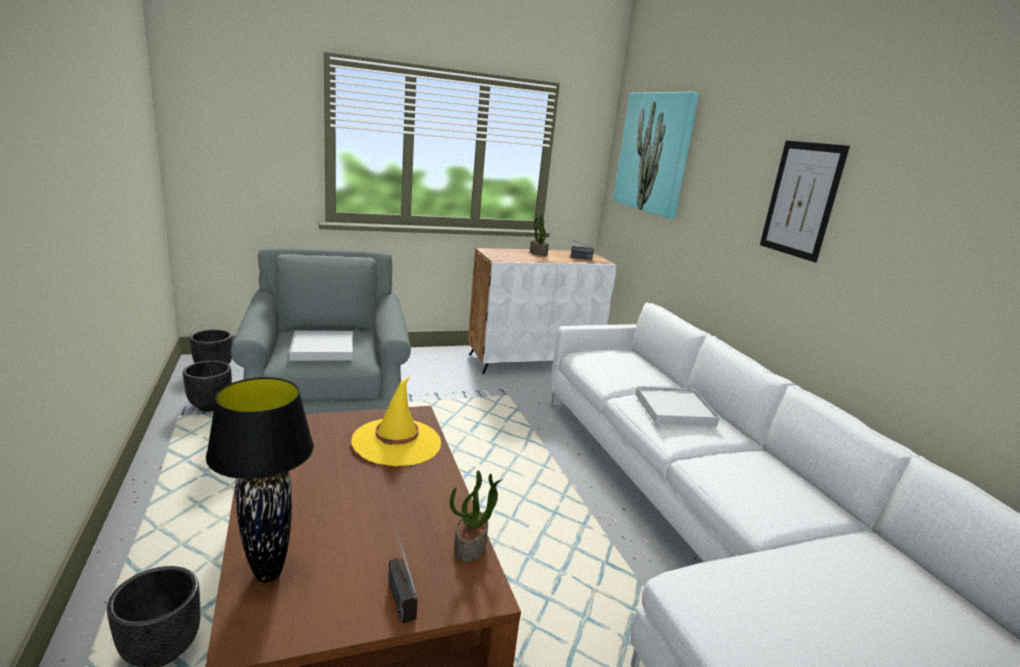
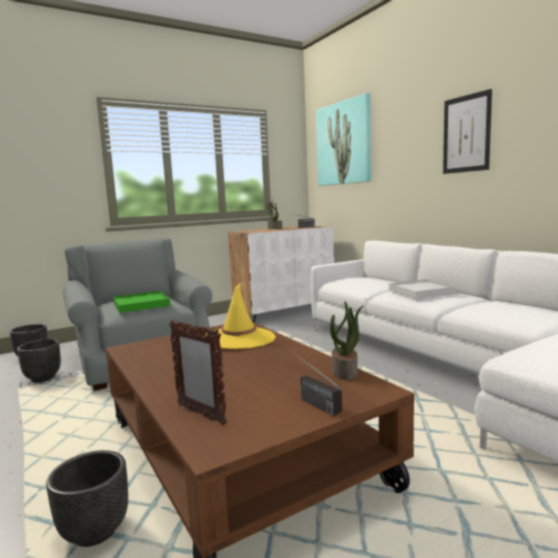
camera: 10 degrees left, 10 degrees down
black table lamp [206,377,314,583] -> picture frame [169,320,227,425]
white tray [289,331,353,361] -> green tray [113,291,170,313]

